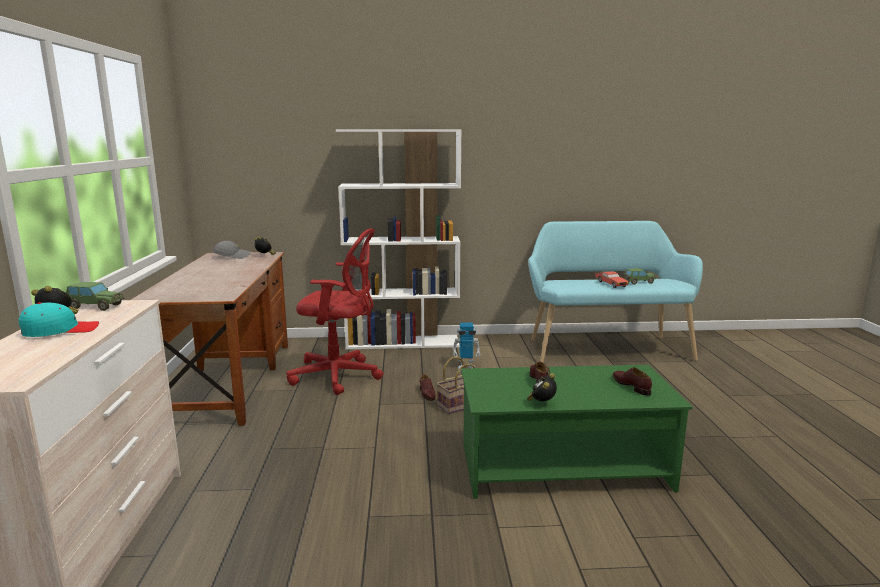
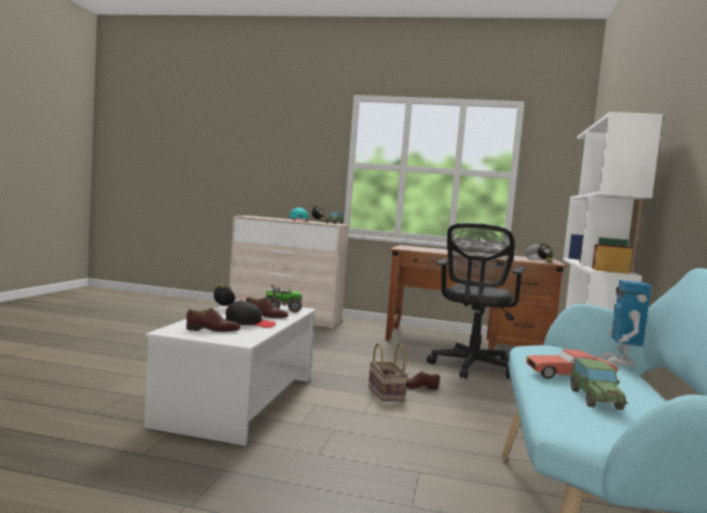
camera: 105 degrees right, 10 degrees down
red office chair [286,228,383,395] -> black office chair [427,223,526,379]
toy robot [452,323,481,371] -> toy robot moved to [599,280,651,366]
green coffee table [461,365,693,499] -> white coffee table [144,300,316,446]
none -> black cap [226,300,276,328]
none -> toy truck [266,285,302,313]

